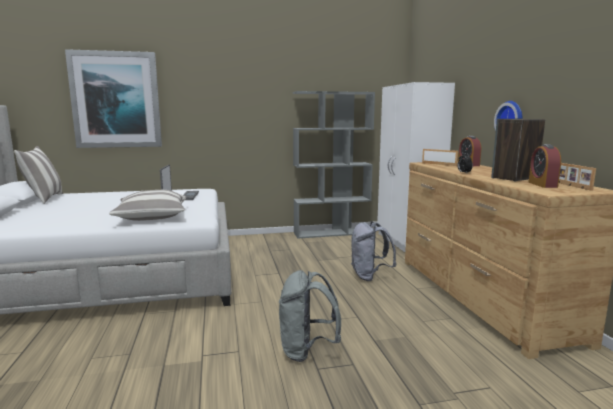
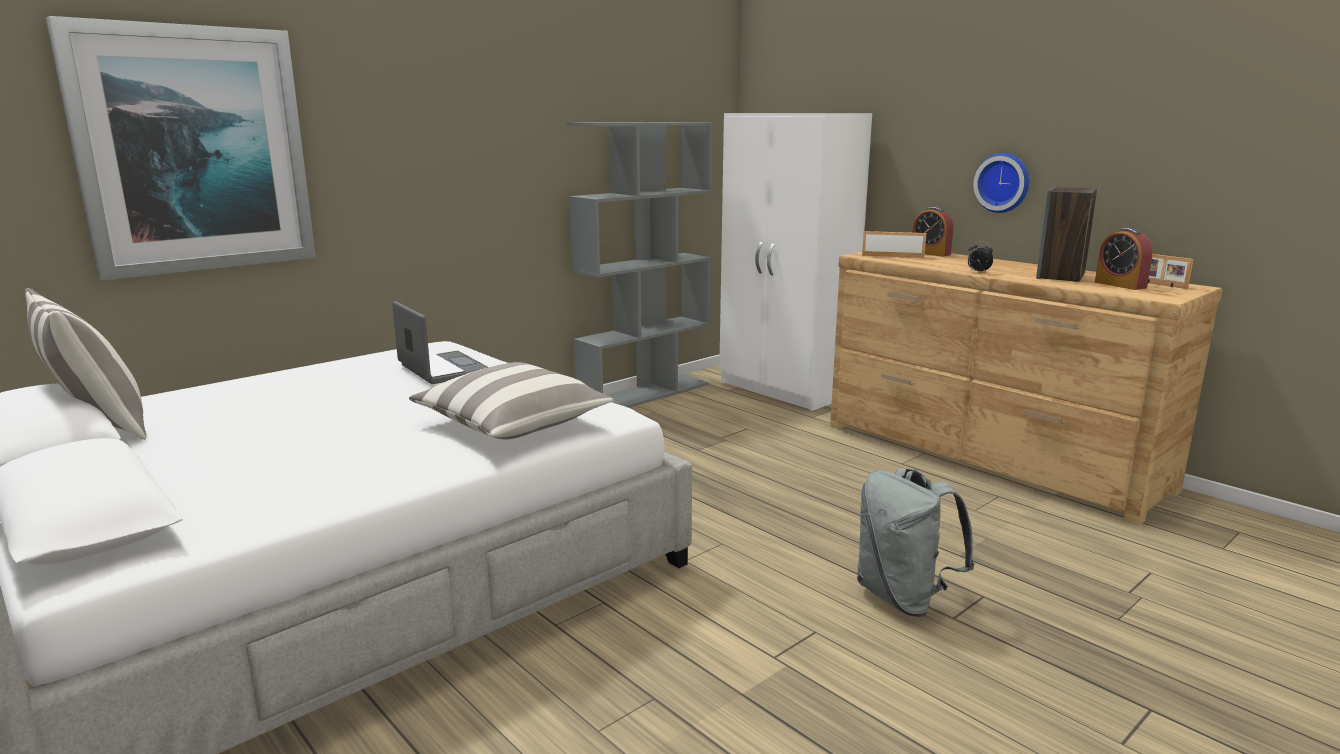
camera: 30 degrees left, 5 degrees up
grey backpack [351,221,396,281] -> none

